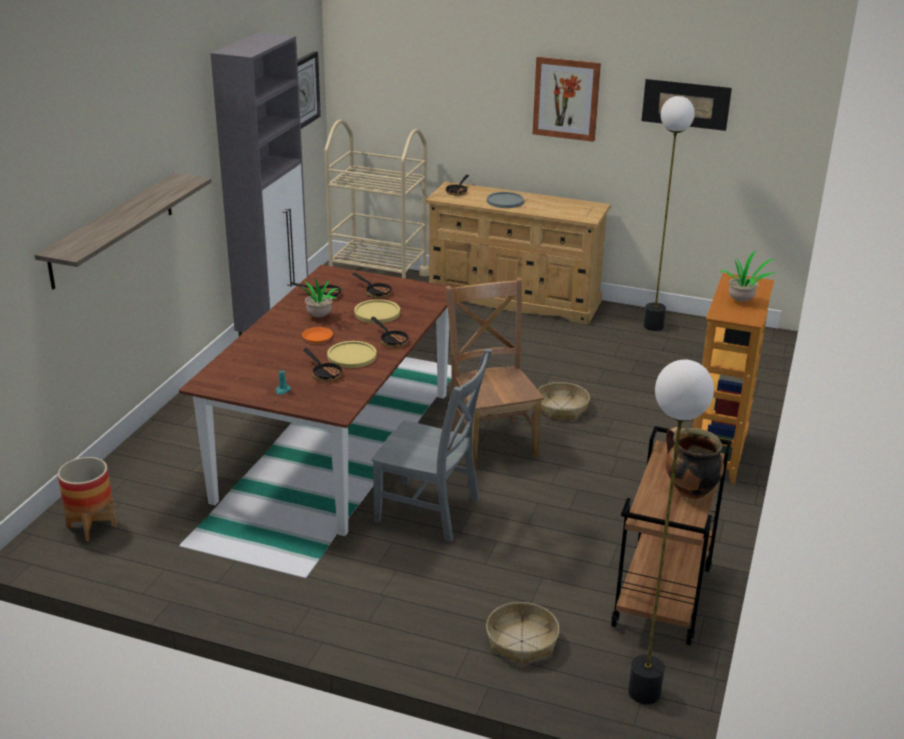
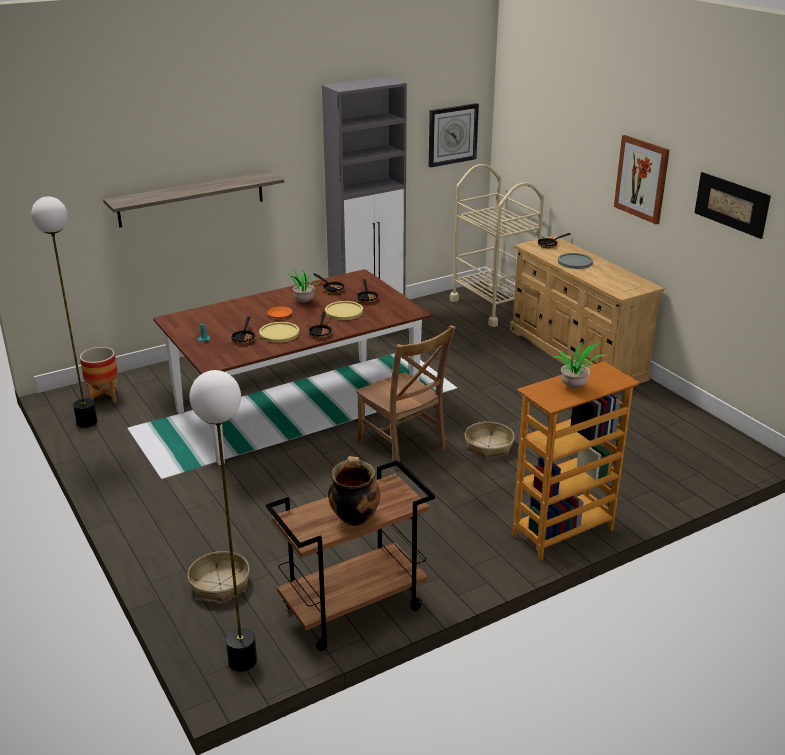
camera: 40 degrees right, 0 degrees up
grey chair [371,349,492,542] -> none
brown chair [445,278,544,468] -> brown chair turned 120 degrees clockwise [356,325,456,470]
floor lamp [643,96,695,331] -> floor lamp moved to [31,196,98,428]

